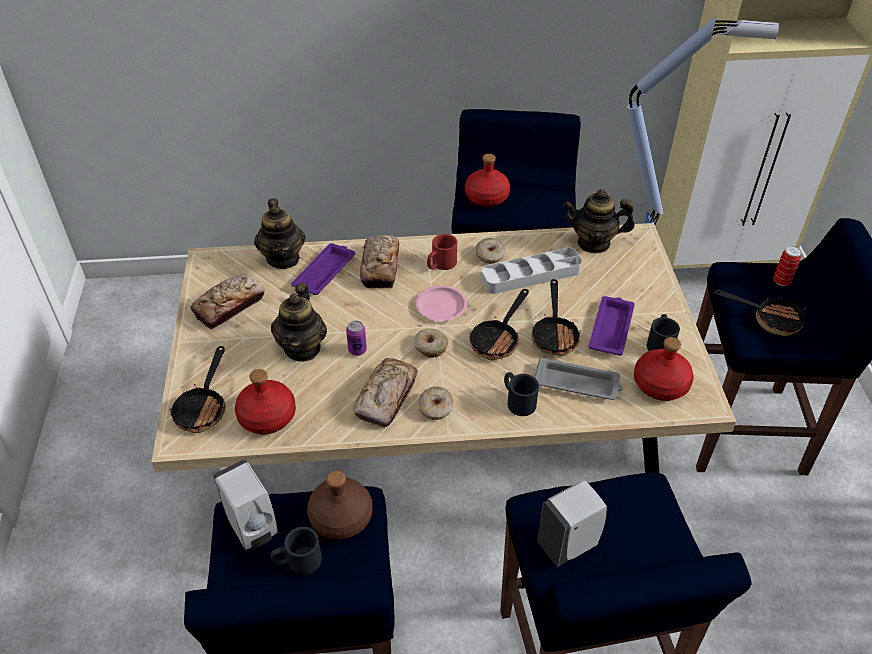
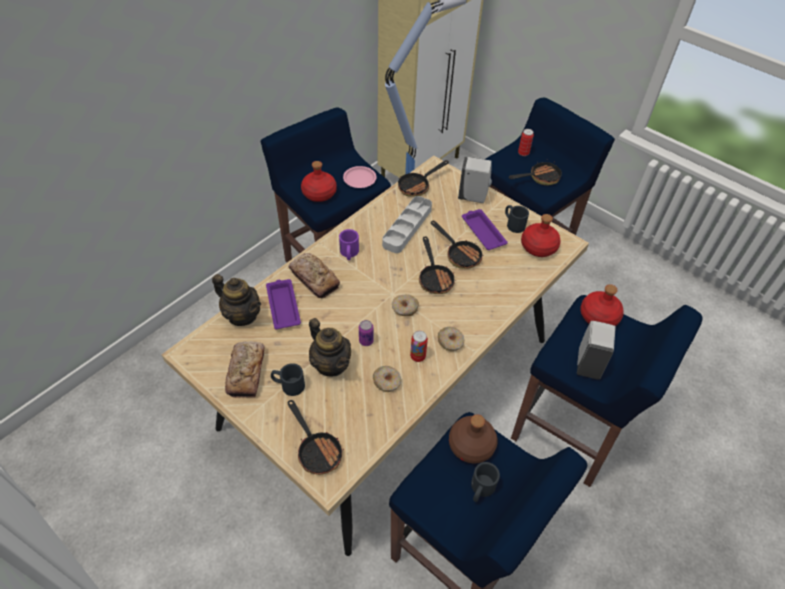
camera: 45 degrees left, 5 degrees up
white soap dispenser [213,459,278,550] -> white soap dispenser moved to [458,157,492,203]
red bottle [235,369,296,434] -> red bottle moved to [580,284,624,326]
bread [353,358,418,427] -> can [410,331,428,362]
pink plate [416,286,467,321] -> pink plate moved to [343,166,376,188]
red mug [427,234,457,270] -> purple mug [339,229,359,260]
donut [476,238,505,264] -> donut moved to [373,366,401,392]
black mug [504,372,539,416] -> black mug moved to [271,363,305,396]
grey tray [535,357,623,400] -> none
teapot [563,189,635,253] -> frying pan [398,160,449,197]

